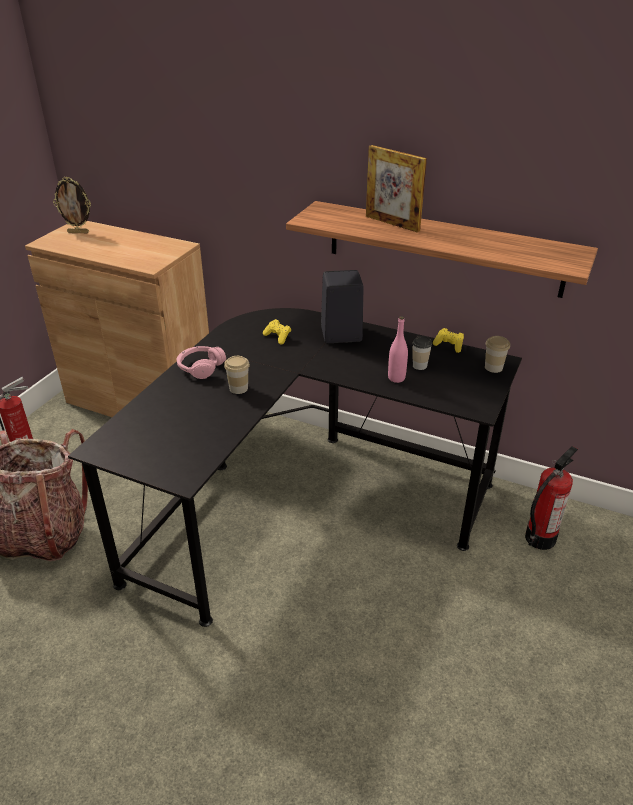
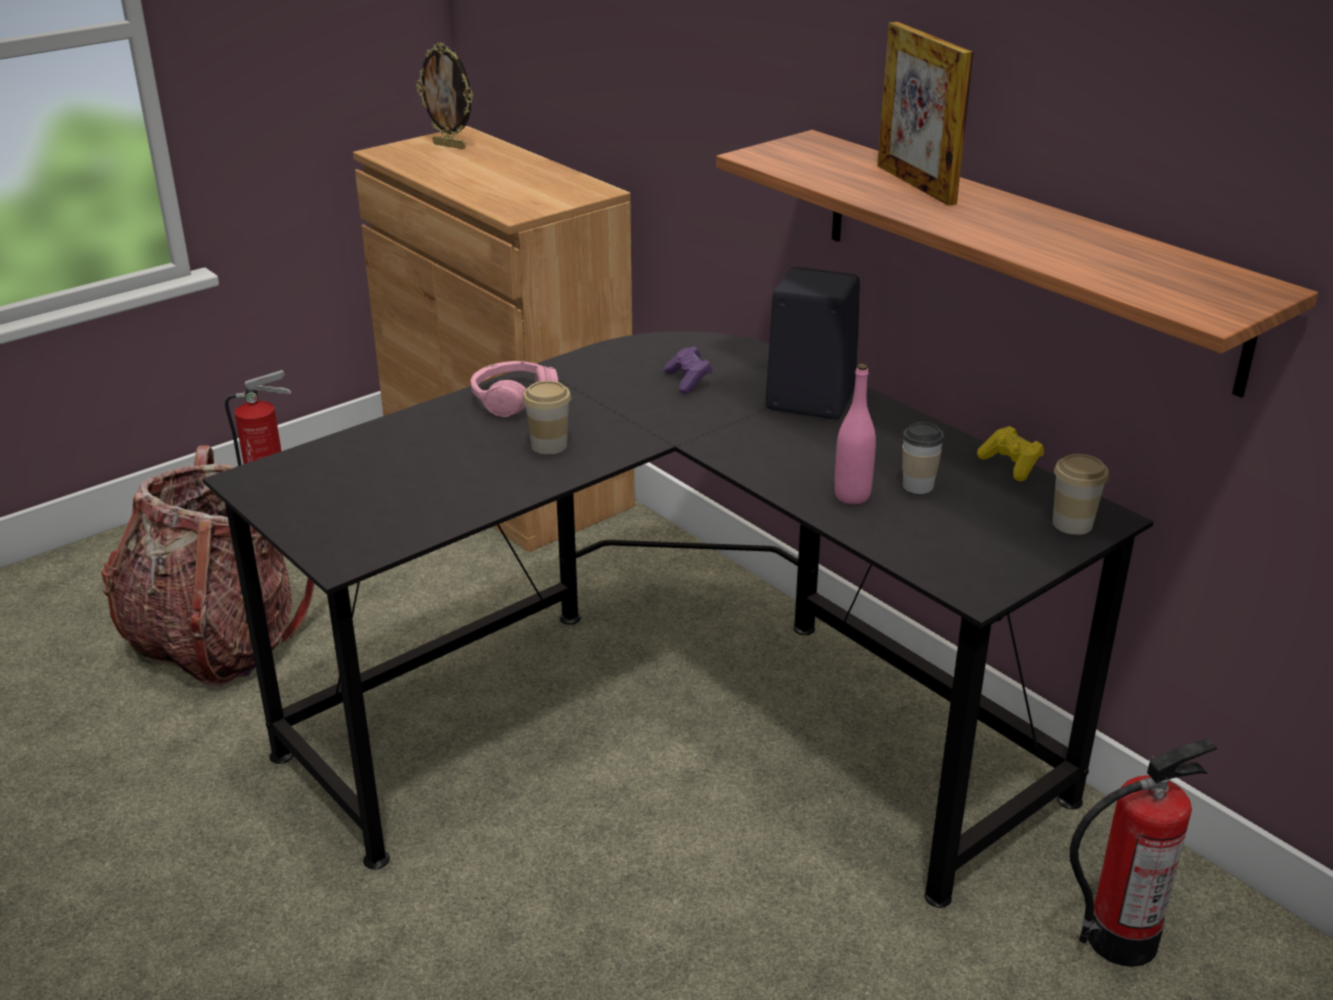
camera: 25 degrees right, 5 degrees down
yellow game controller [263,319,291,345] -> purple game controller [664,346,713,394]

